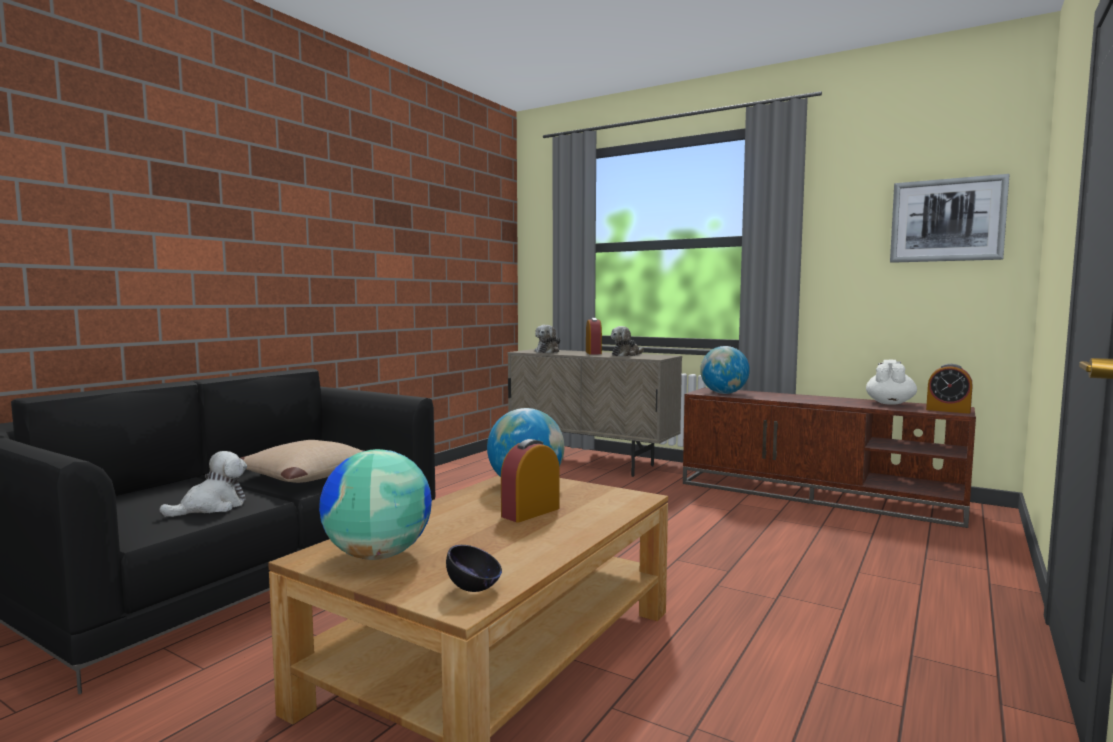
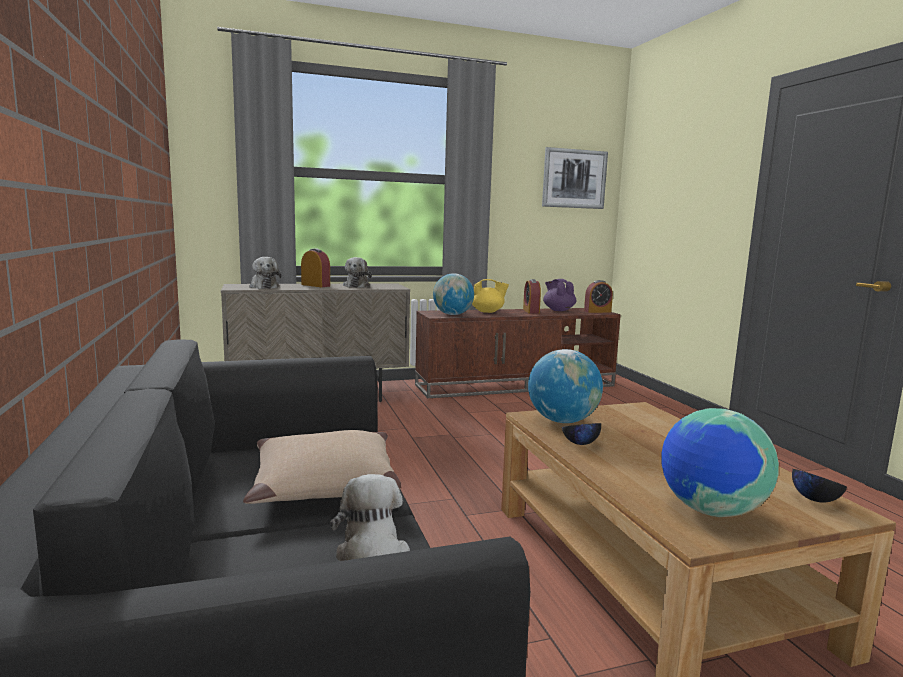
camera: 50 degrees left, 5 degrees up
alarm clock [501,439,560,523] -> alarm clock moved to [523,279,541,314]
white teapot [866,360,917,405] -> purple teapot [543,279,576,311]
none -> yellow teapot [472,279,509,313]
none -> black bowl [562,423,601,445]

